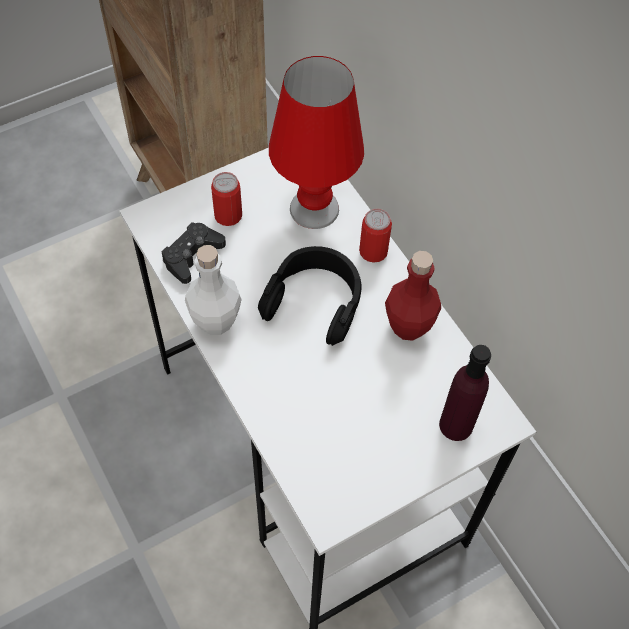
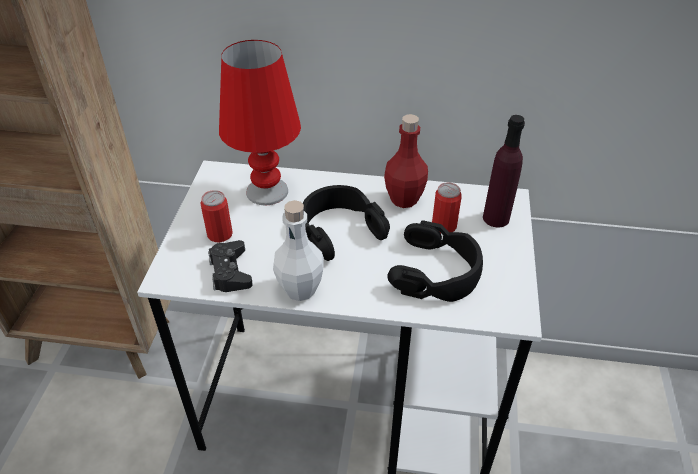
camera: 50 degrees left, 15 degrees down
can [359,209,392,263] -> can moved to [432,182,462,234]
none -> black headphones [387,220,483,302]

